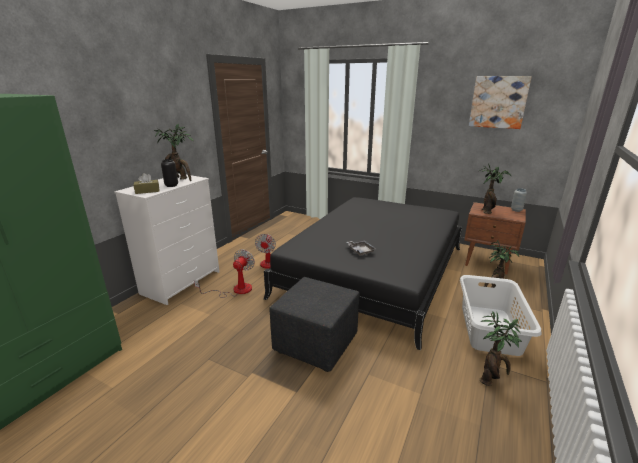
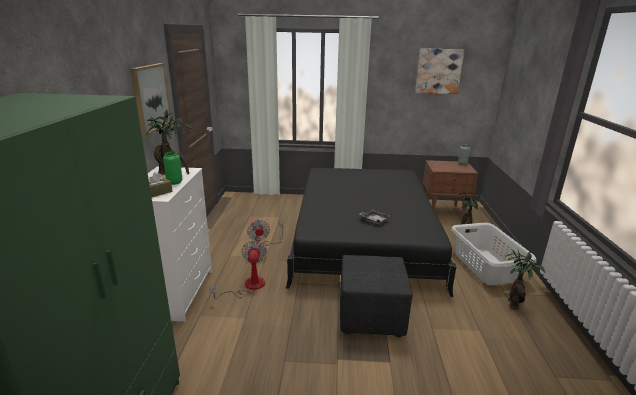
camera: 25 degrees left, 0 degrees up
black vase [161,159,178,187] -> green vase [163,152,182,185]
potted plant [479,163,511,214] -> none
none -> picture [130,63,172,137]

